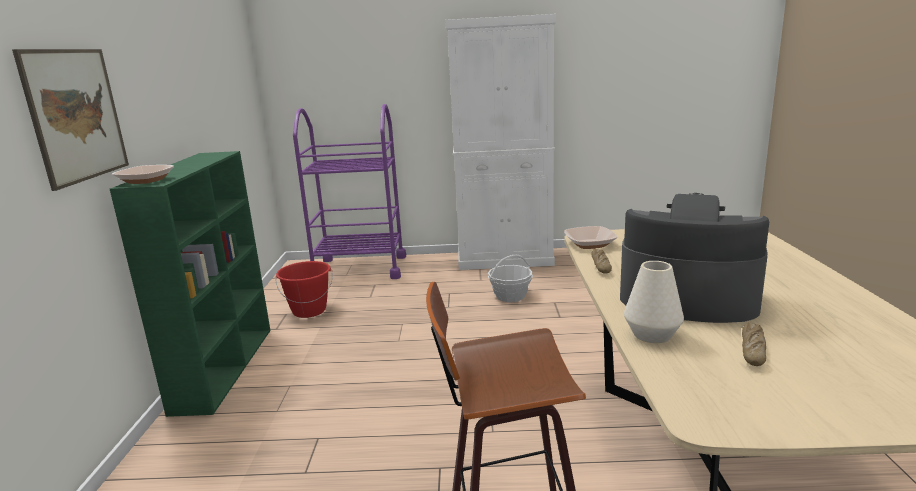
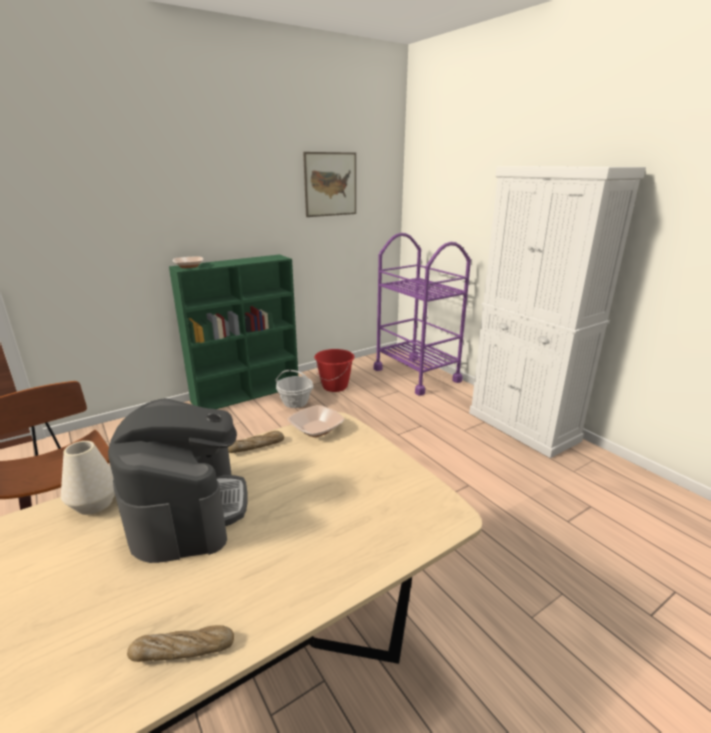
camera: 55 degrees right, 5 degrees up
picture [12,49,129,191] -> picture moved to [303,152,356,217]
basket [488,255,533,302] -> basket moved to [275,370,314,408]
bread [742,322,766,366] -> bread moved to [127,625,234,662]

